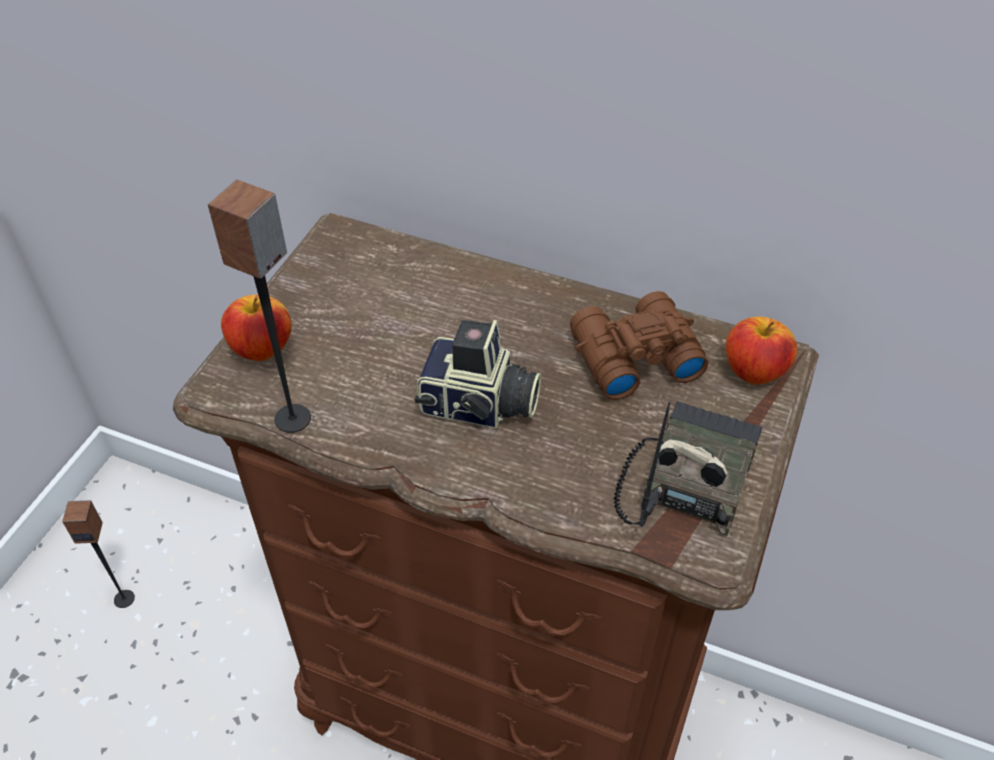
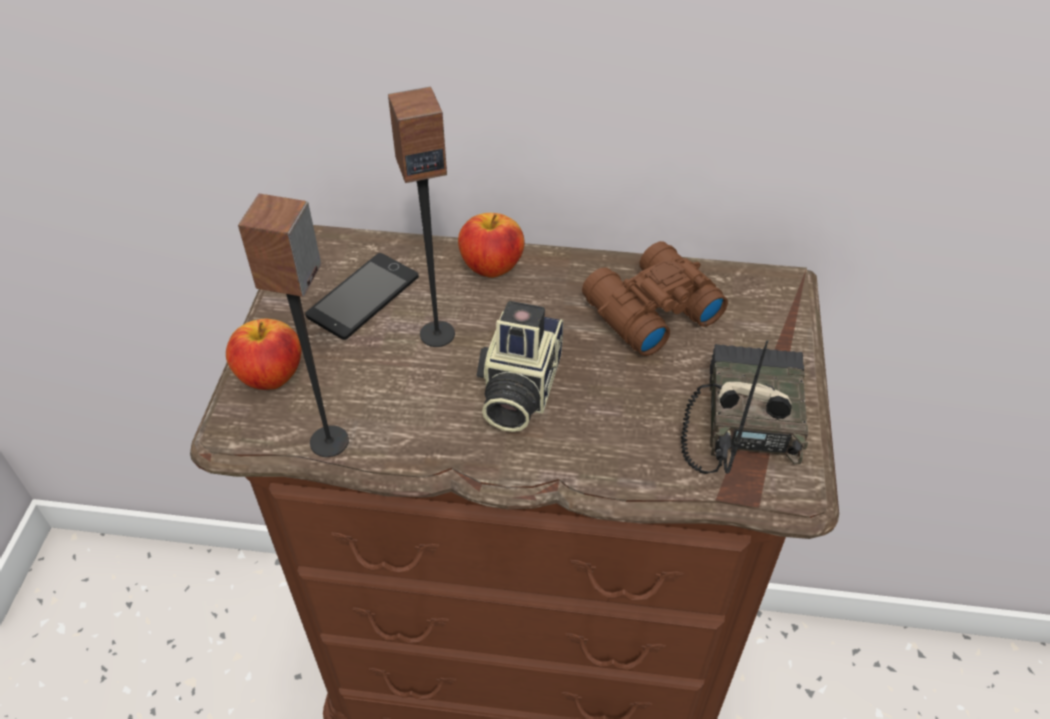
camera: 15 degrees left, 0 degrees up
speaker [62,500,135,608] -> speaker moved to [388,87,455,347]
camera [415,320,541,428] -> camera turned 105 degrees clockwise [477,301,563,432]
apple [726,317,797,385] -> apple moved to [458,213,525,278]
none -> phone [305,253,419,340]

